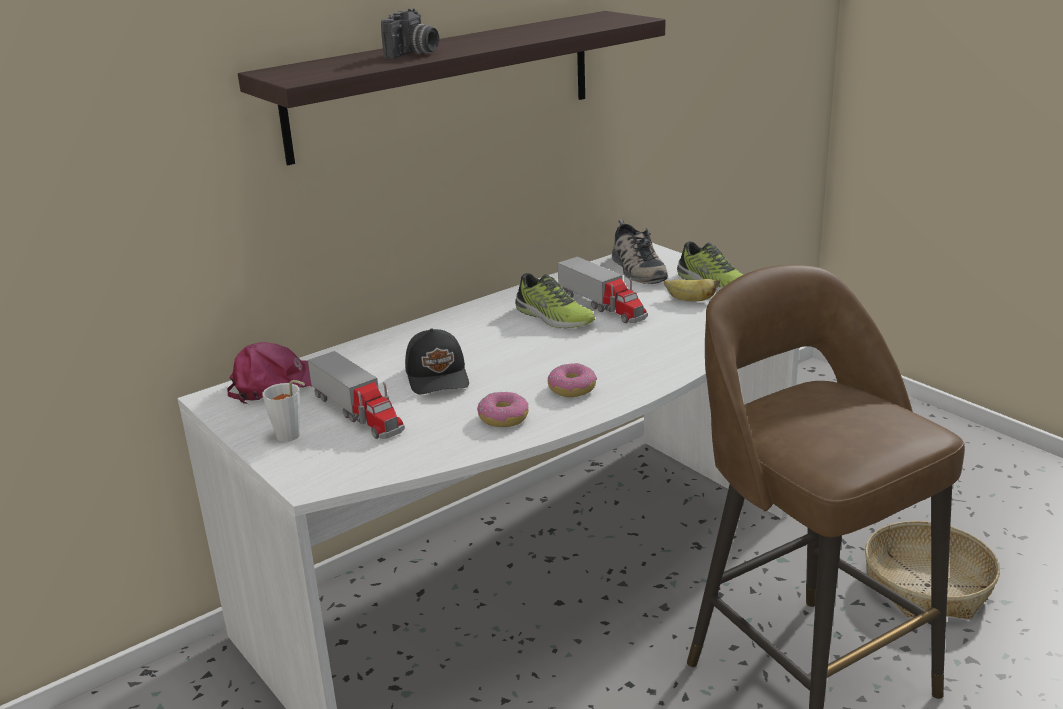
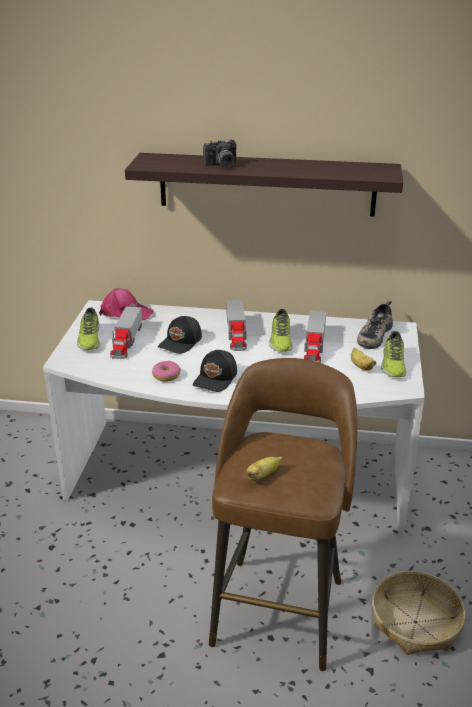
camera: 45 degrees right, 5 degrees up
white cup [262,380,305,442] -> shoe [77,308,100,350]
donut [548,363,597,397] -> black cap [193,350,237,392]
none -> toy truck [227,300,247,351]
none -> banana [246,457,282,481]

